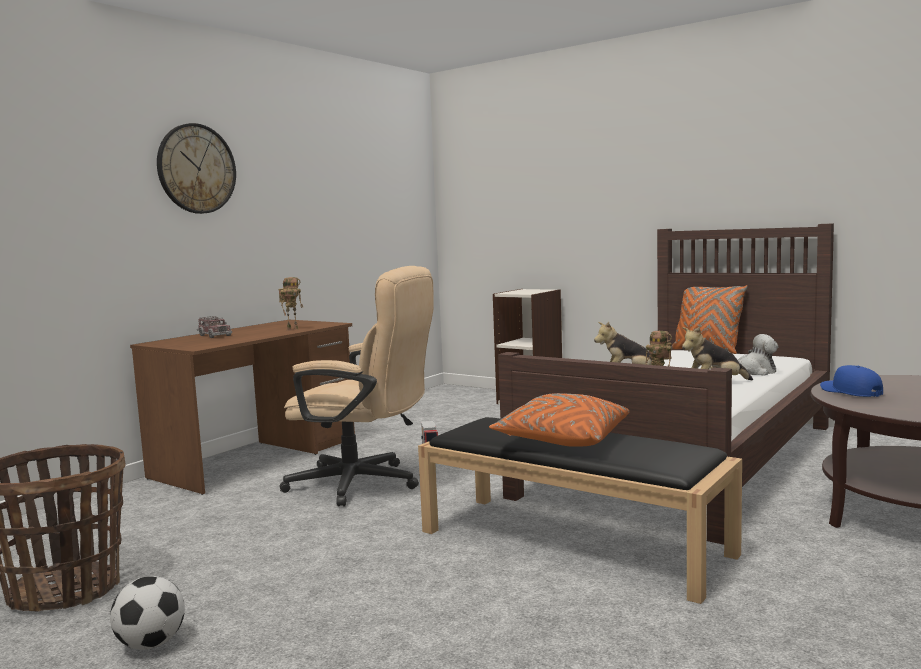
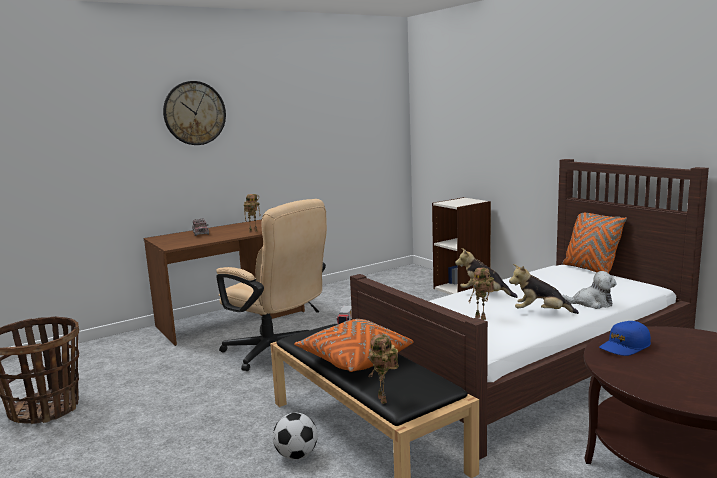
camera: 20 degrees right, 5 degrees up
football [110,576,185,650] -> football moved to [273,413,318,460]
blue cap [820,365,883,397] -> blue cap turned 120 degrees counterclockwise [599,321,651,356]
none -> toy robot [368,334,399,404]

